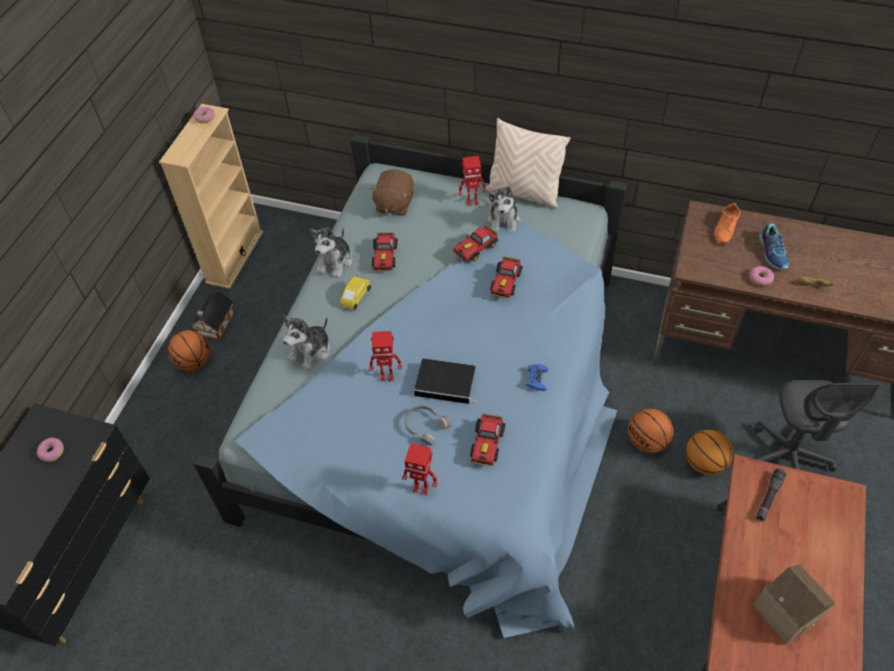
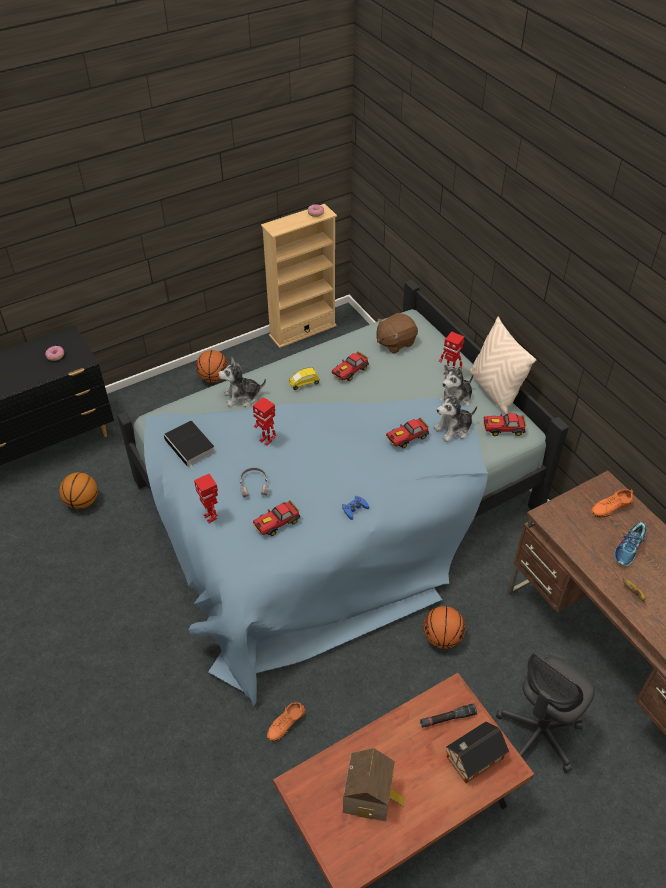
camera: 40 degrees right, 5 degrees down
toy house [191,290,235,340] -> toy house moved to [445,721,509,783]
plush toy [310,228,352,278] -> plush toy moved to [434,391,477,442]
book [414,358,480,404] -> book moved to [164,421,215,471]
toy car [453,224,499,261] -> toy car moved to [483,413,526,436]
basketball [686,429,733,475] -> basketball moved to [59,472,98,509]
donut [749,266,774,286] -> none
none -> orange shoe [267,702,306,742]

